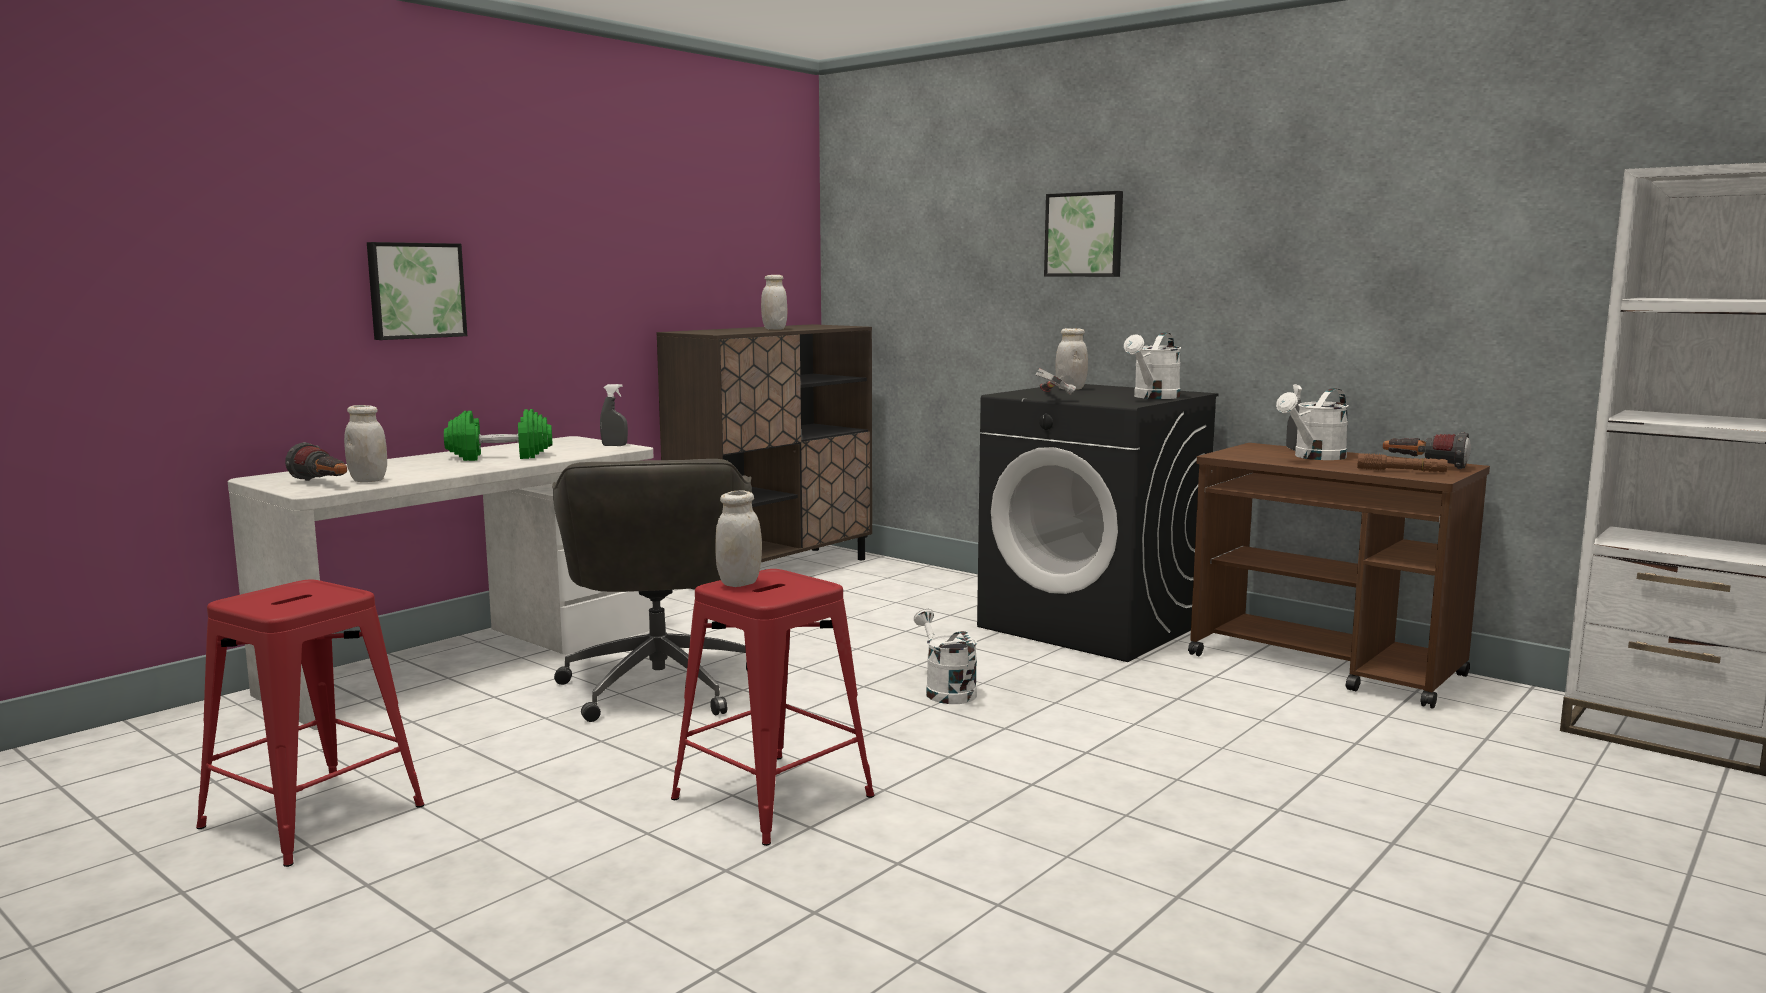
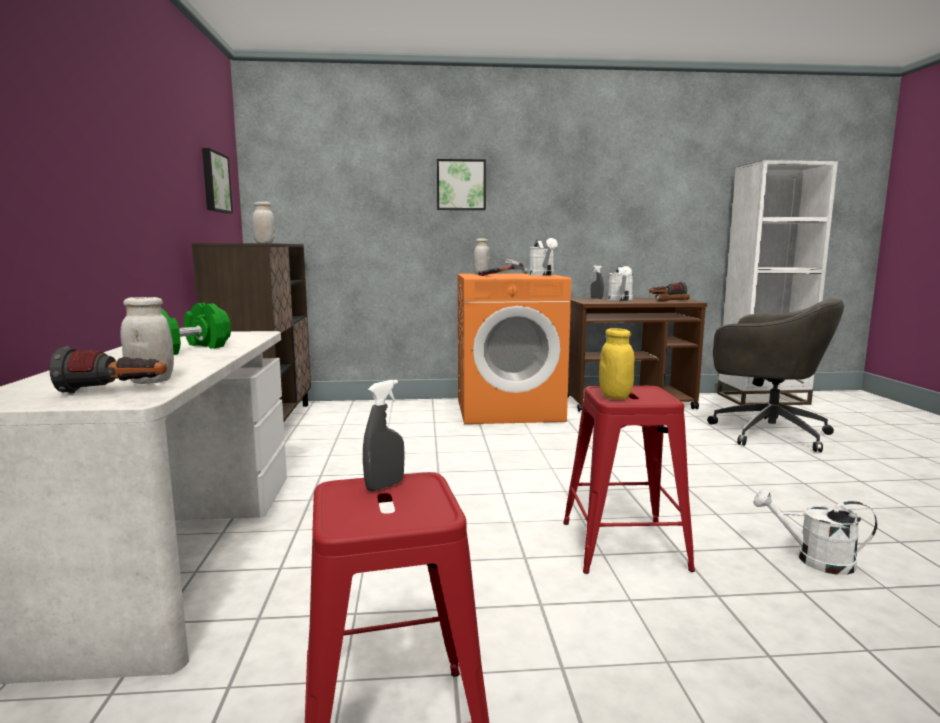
camera: 45 degrees left, 0 degrees up
picture [367,242,467,340] -> picture moved to [202,148,233,213]
grey office chair [552,459,751,722] -> grey office chair moved to [707,298,844,452]
grey spray bottle [600,384,628,446] -> grey spray bottle moved to [363,380,405,491]
white jar [715,491,762,587] -> yellow jar [599,328,635,399]
white watering can [914,608,977,704] -> white watering can moved to [753,489,877,575]
black washing machine [977,384,1219,662] -> orange washing machine [457,274,571,424]

